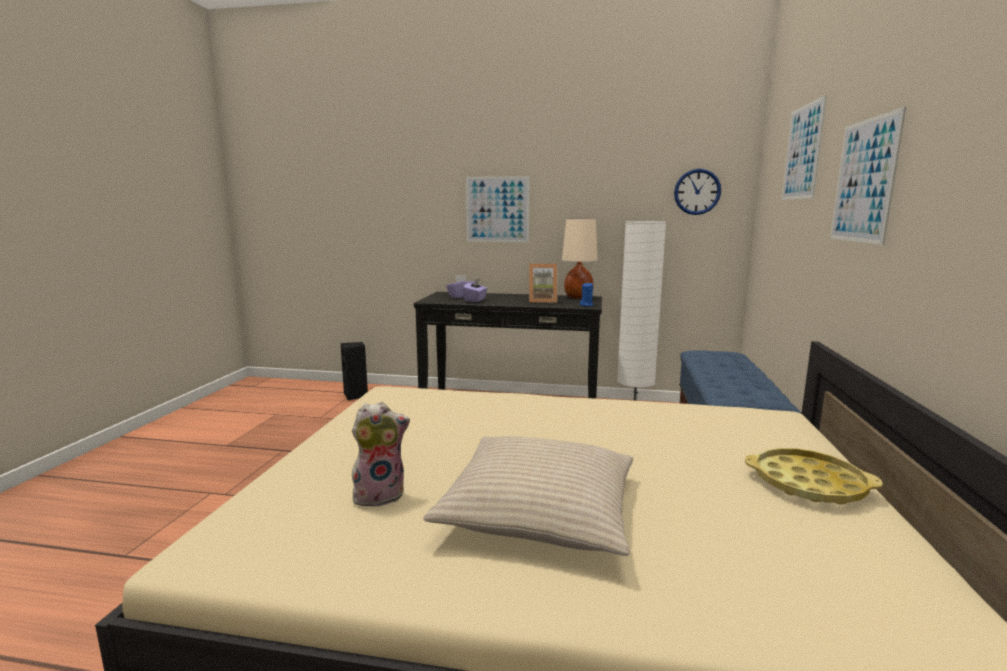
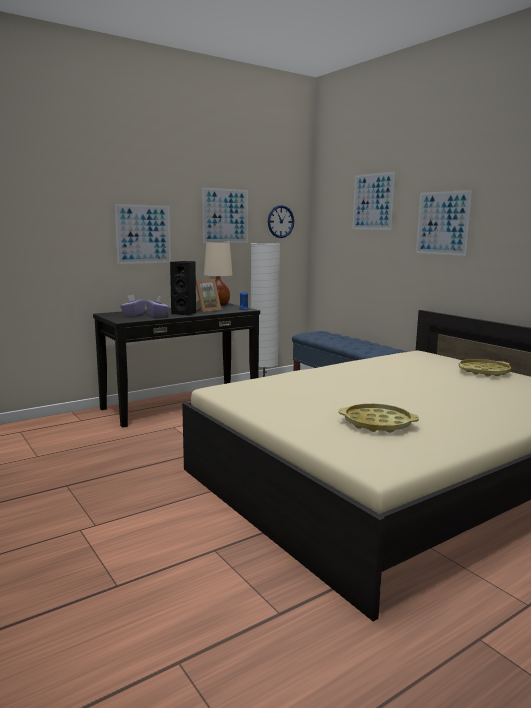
camera: 45 degrees left, 0 degrees up
black speaker [341,342,368,401] -> black speaker moved to [170,261,196,316]
plush toy [351,402,410,509] -> yellow tray [338,403,419,433]
beige pillow [423,436,633,556] -> none
none -> picture [202,188,248,243]

